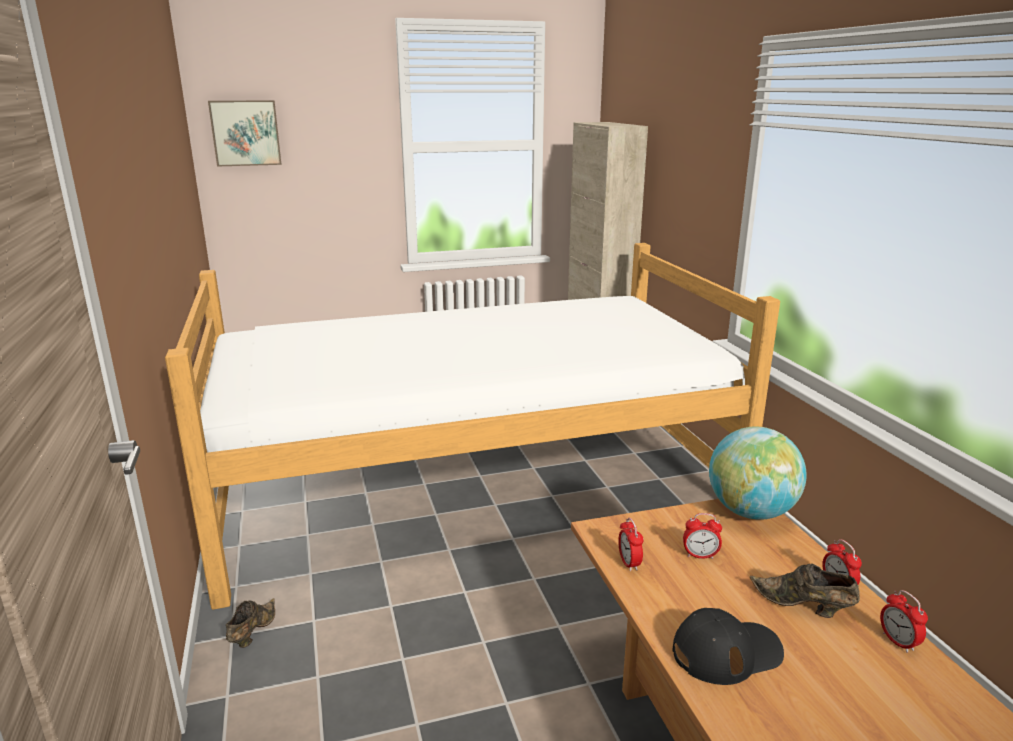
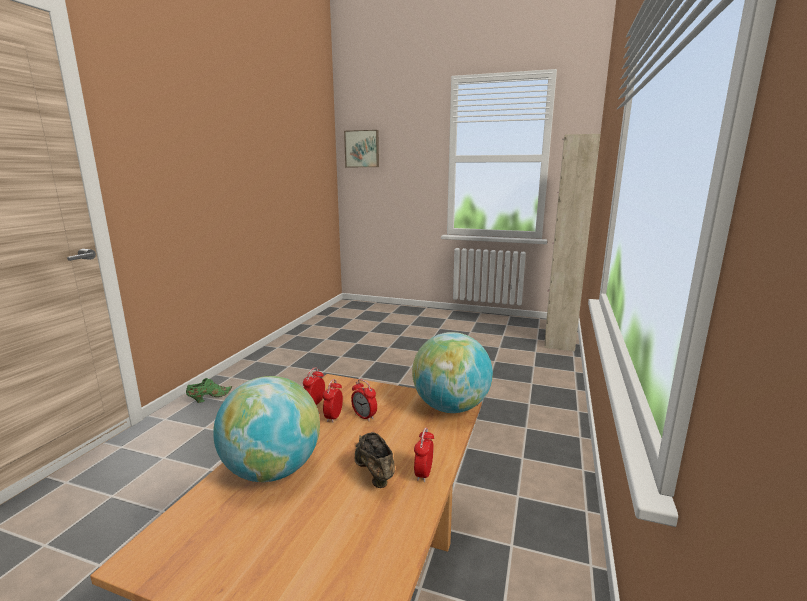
camera: 35 degrees right, 5 degrees down
bed [165,243,780,610] -> none
brown shoe [226,598,275,648] -> green shoe [186,378,232,403]
black cap [673,608,784,685] -> globe [213,376,320,482]
alarm clock [880,590,928,653] -> alarm clock moved to [323,379,343,423]

